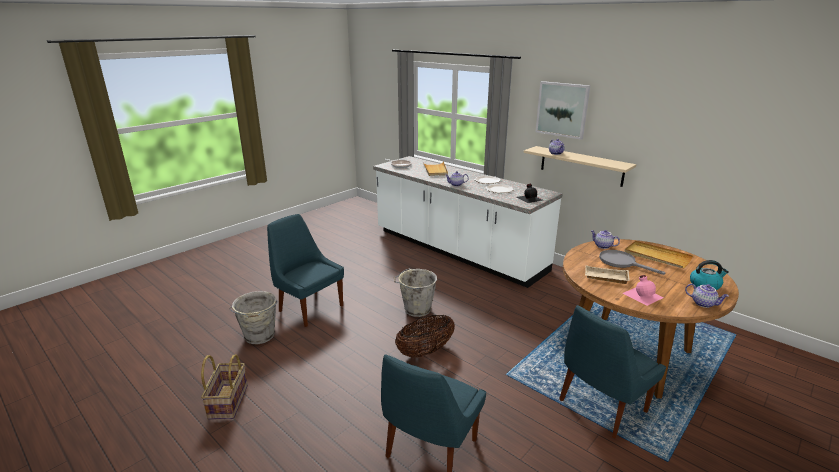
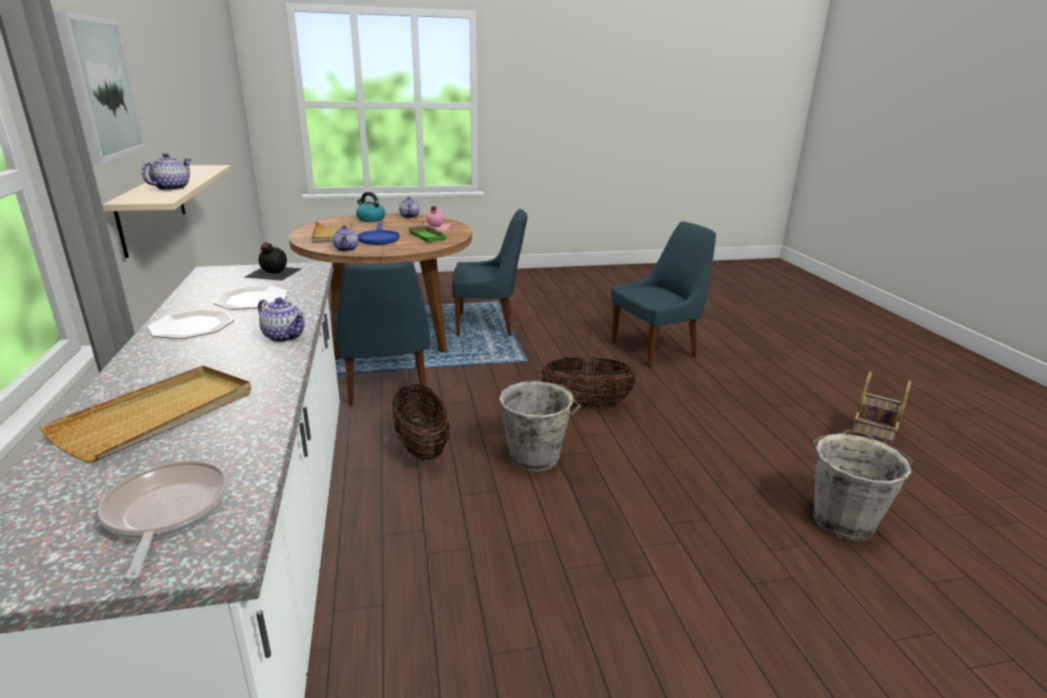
camera: 145 degrees left, 0 degrees up
blue chair [267,214,344,327] -> blue chair moved to [335,261,430,406]
beige tray [585,265,630,284] -> green tray [407,225,448,243]
grey frying pan [599,250,665,275] -> blue frying pan [357,223,400,245]
none -> basket [392,384,450,461]

